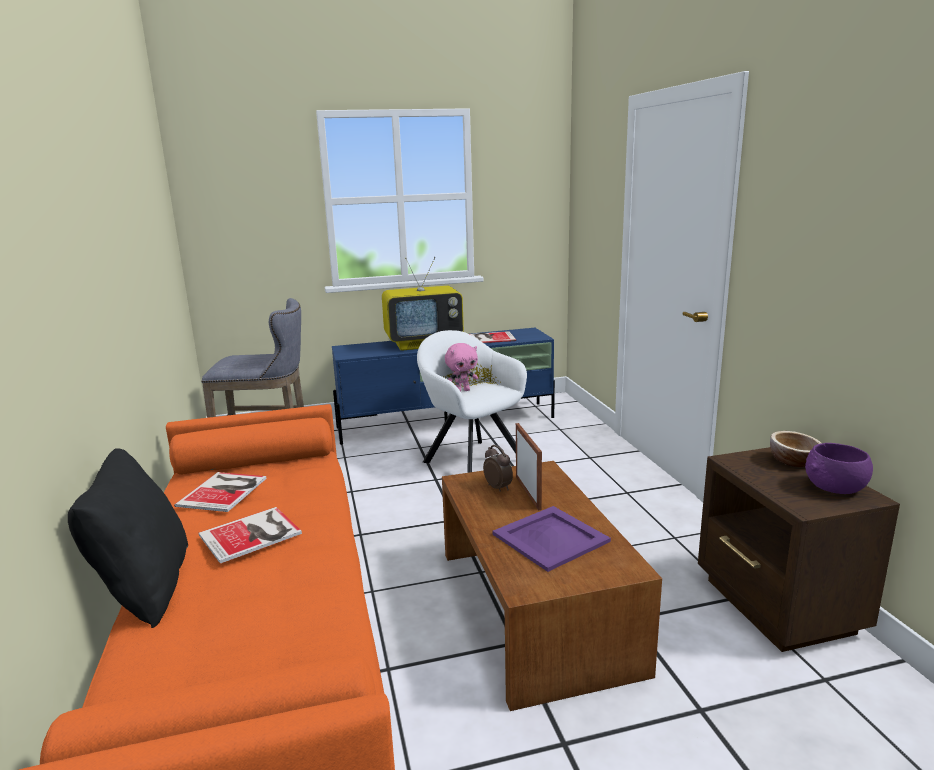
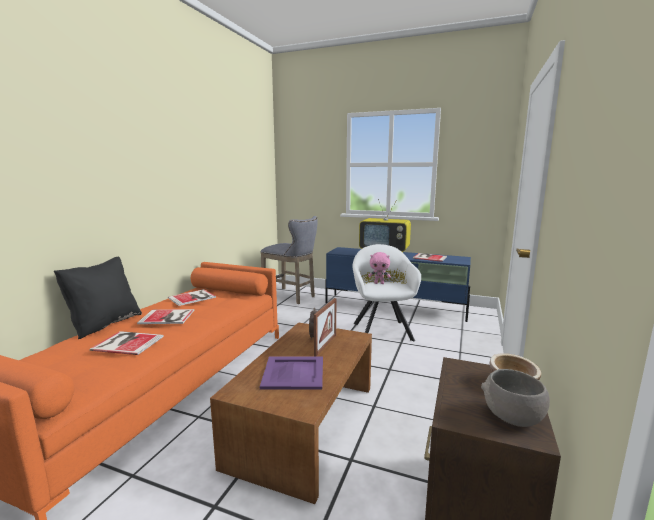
camera: 35 degrees right, 5 degrees down
purple bowl [805,443,873,494] -> grey bowl [481,369,550,427]
none -> book [89,331,164,355]

